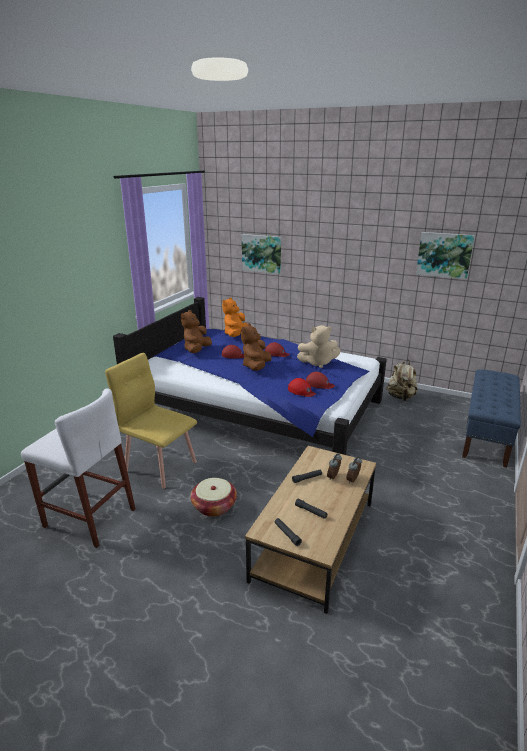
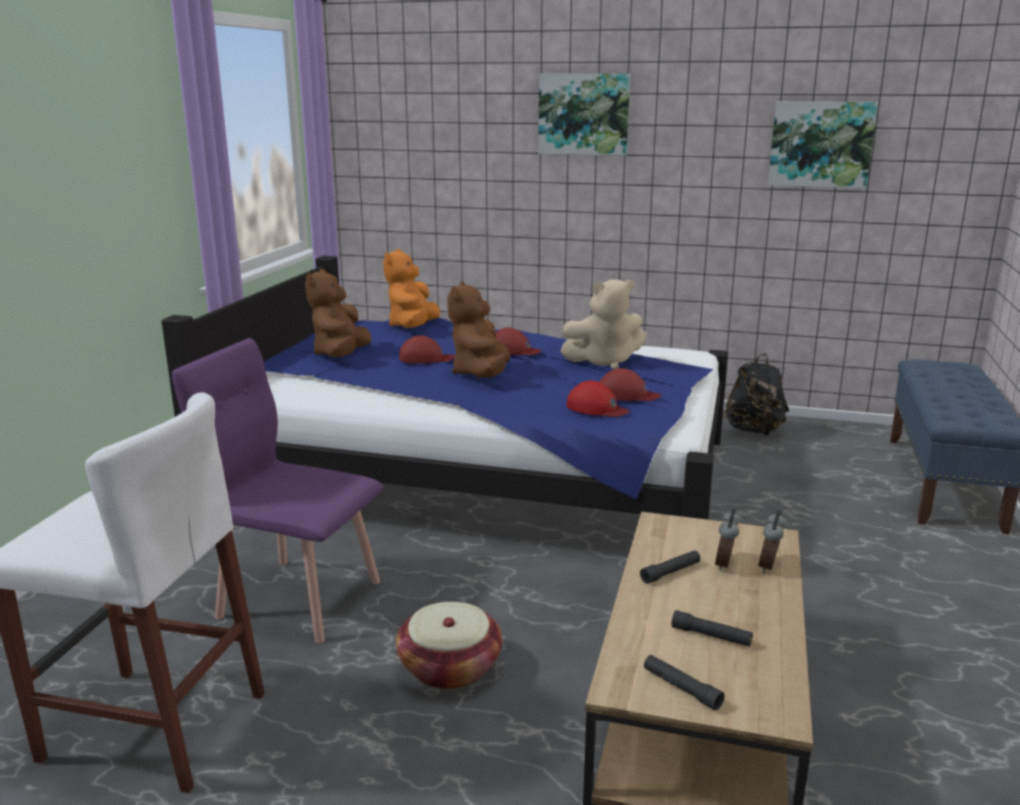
camera: 10 degrees left, 5 degrees down
yellow chair [105,353,197,489] -> purple chair [172,338,383,643]
picture [242,234,281,274] -> picture moved to [538,73,630,156]
beige backpack [386,360,418,401] -> black backpack [723,354,789,436]

